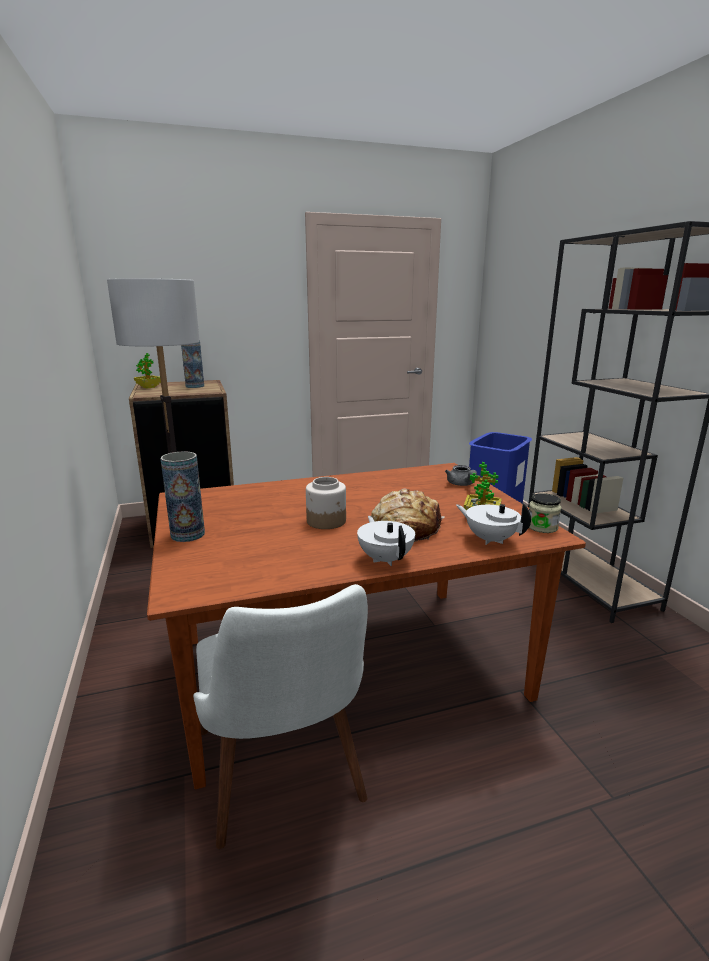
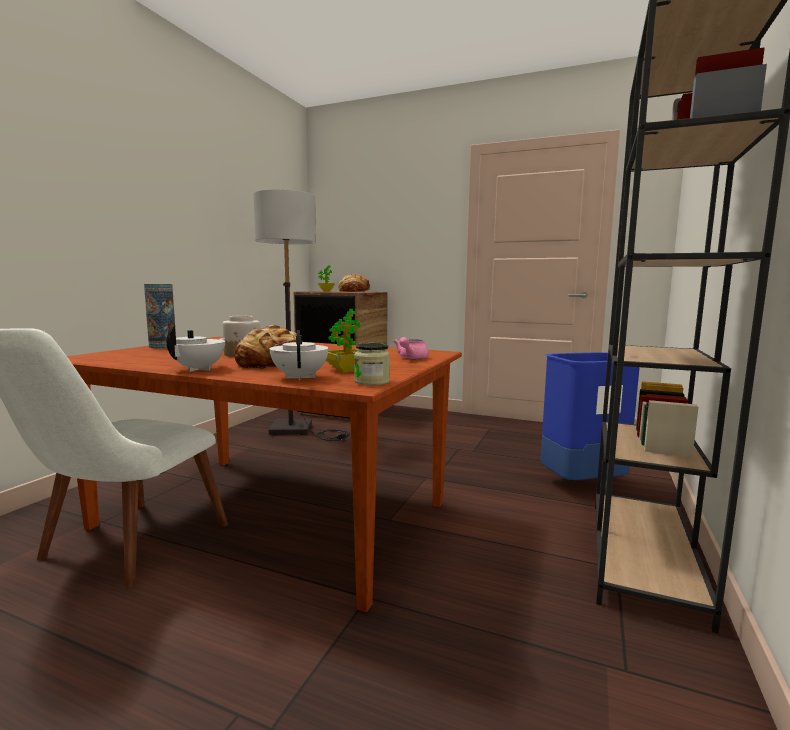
camera: 40 degrees right, 10 degrees down
vase [181,340,204,388] -> bread [338,273,371,292]
grey teapot [445,465,477,486] -> pink teapot [393,337,429,359]

